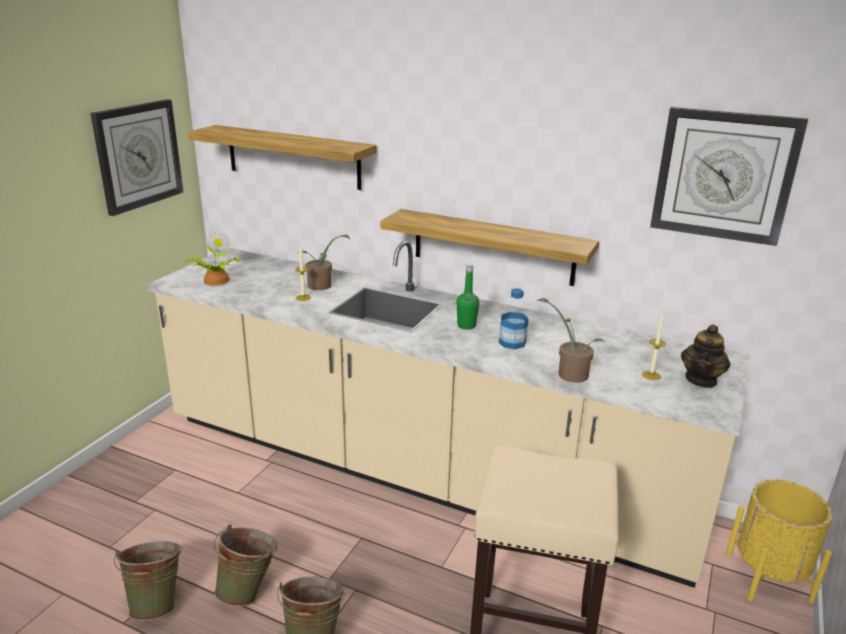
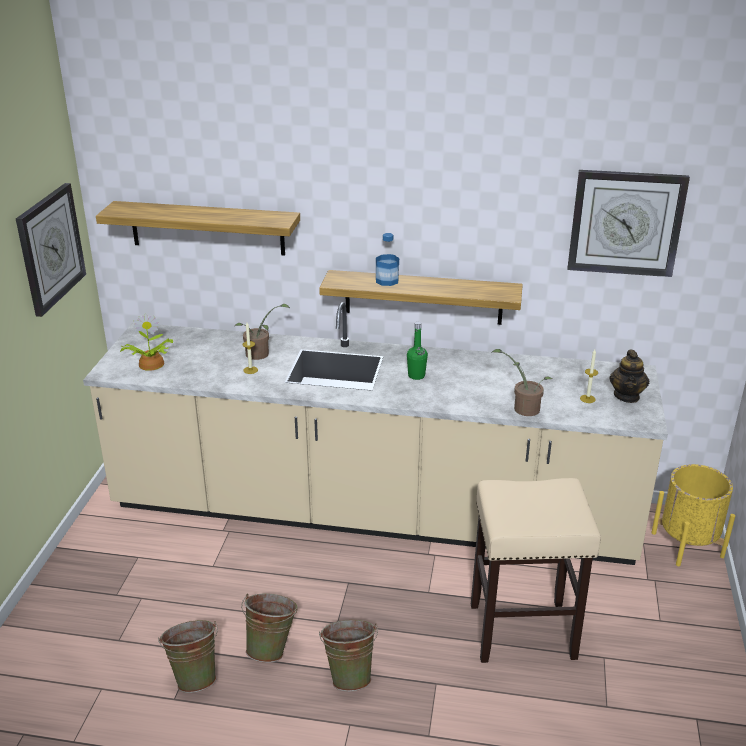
camera: 15 degrees left, 5 degrees up
bottle [499,288,529,349] -> bottle moved to [376,233,399,286]

